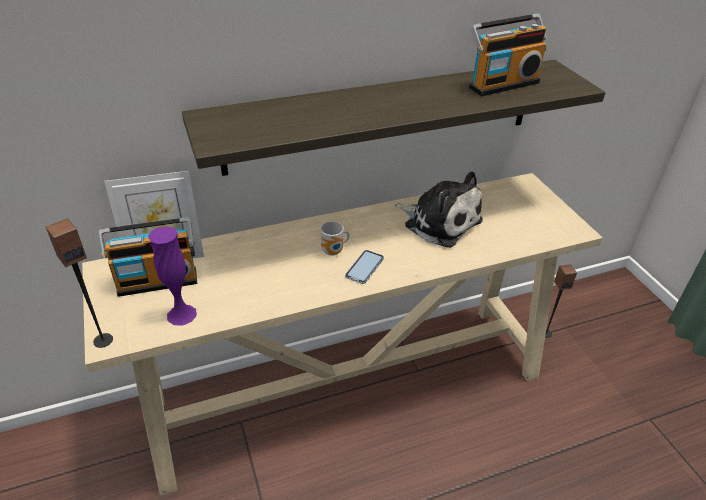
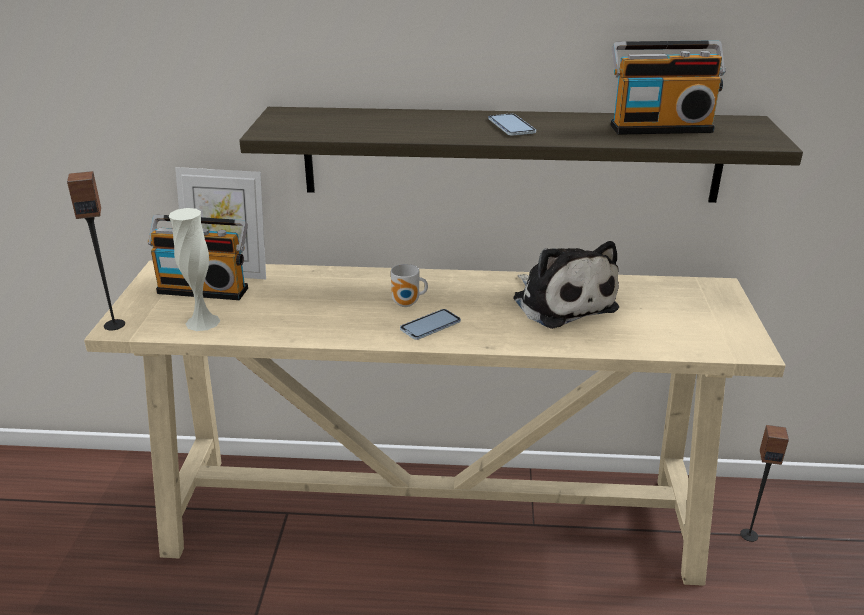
camera: 25 degrees right, 10 degrees down
purple vase [148,226,197,326] -> white vase [169,208,220,331]
none -> phone [488,113,536,136]

